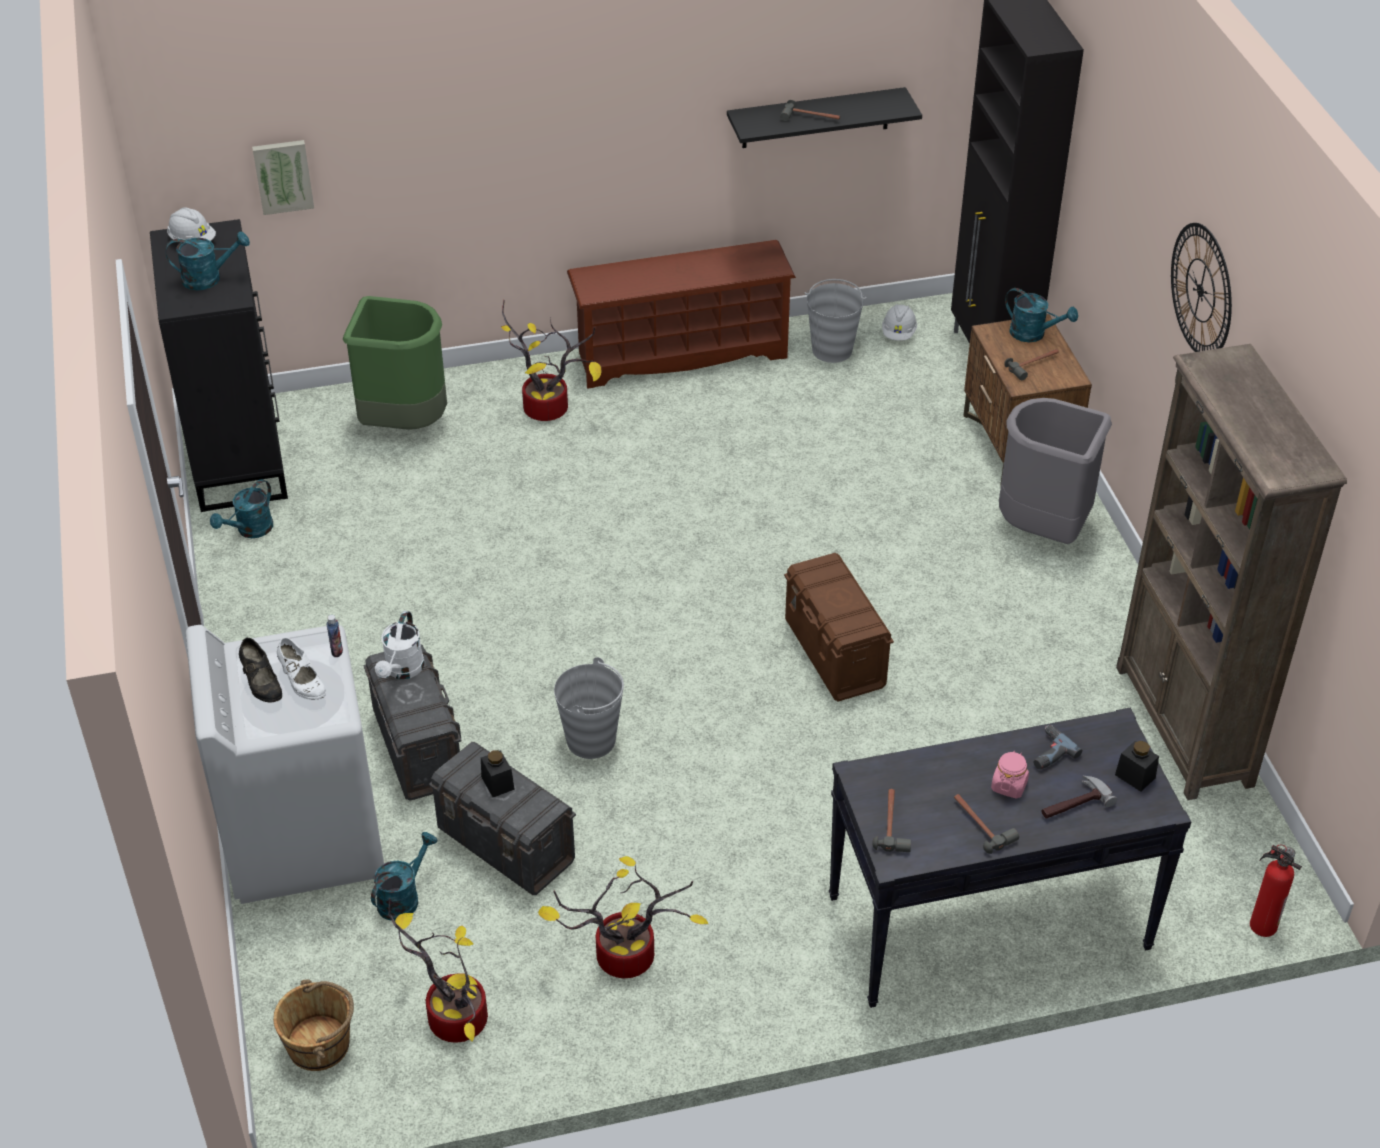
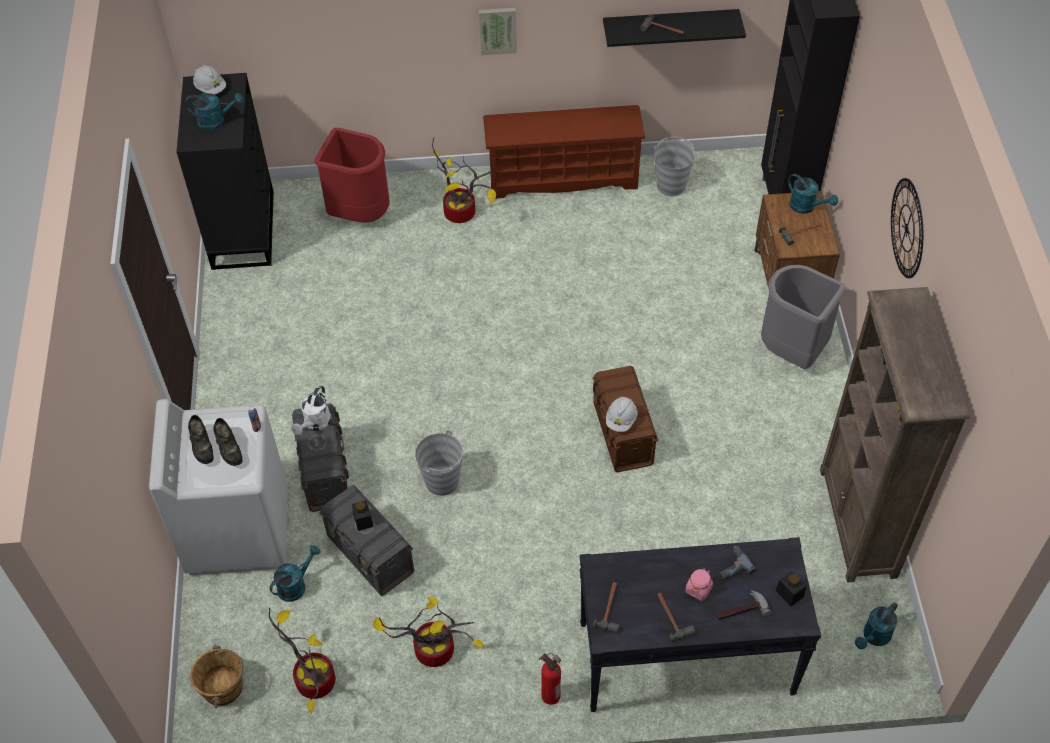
camera: 10 degrees right, 10 degrees up
turquoise watering can [210,479,273,538] -> turquoise watering can moved to [855,602,898,649]
picture [252,140,314,215] -> picture moved to [479,8,517,55]
white shoe [277,637,326,700] -> black shoe [213,418,243,466]
green trash can [343,296,447,430] -> red trash can [315,128,389,223]
white hard hat [882,304,917,341] -> white hard hat moved to [606,397,637,432]
fire extinguisher [1250,845,1302,937] -> fire extinguisher moved to [539,653,561,705]

